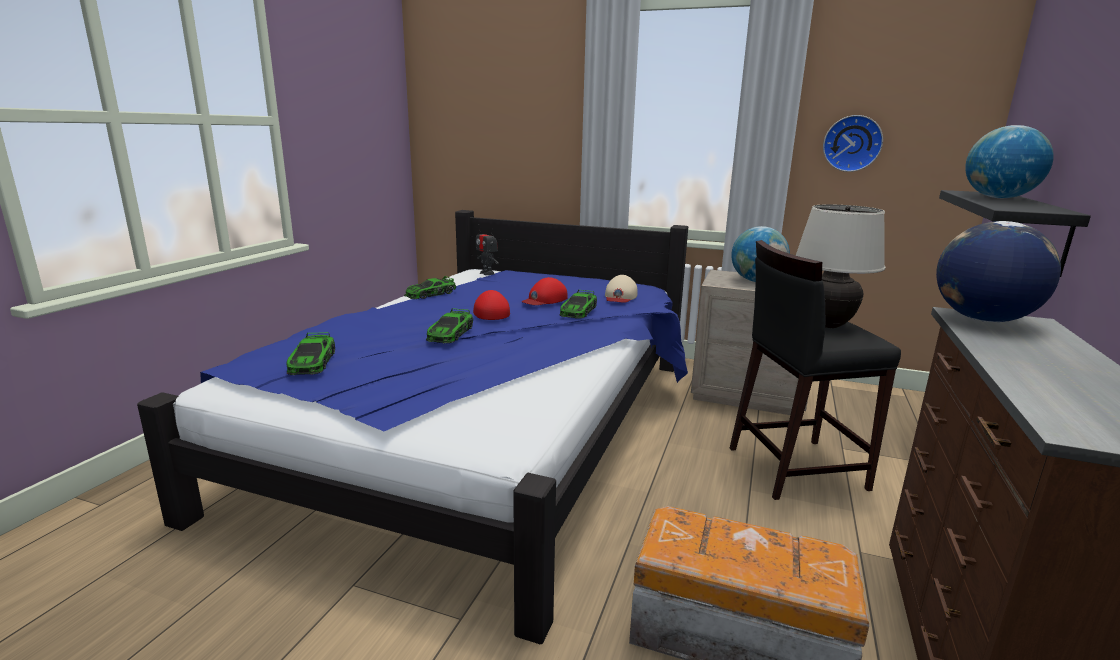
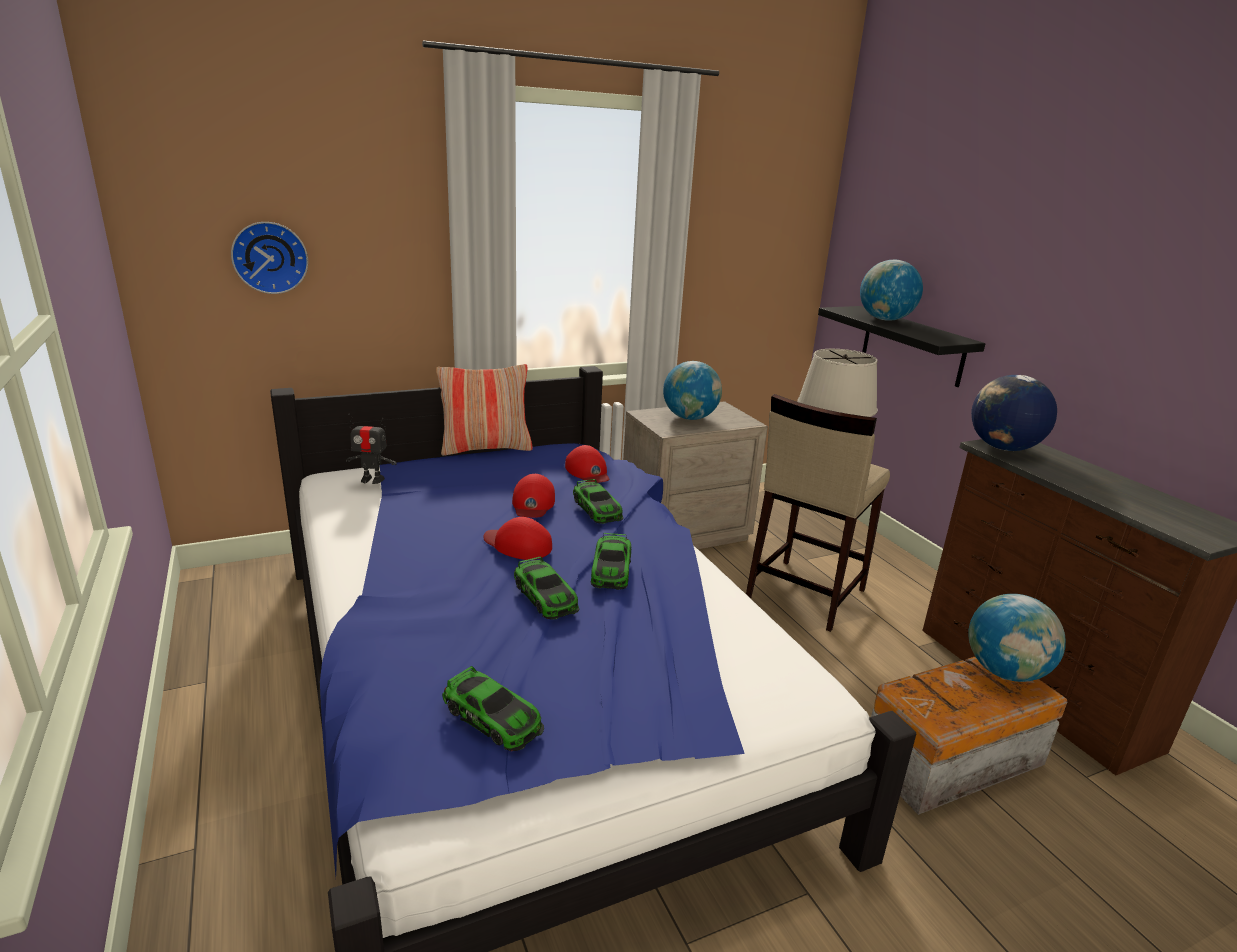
camera: 45 degrees left, 5 degrees up
toy car [404,276,456,299] -> toy car moved to [591,533,631,590]
beige cap [605,275,637,303] -> red cap [565,445,609,483]
black stool [730,240,901,500] -> beige stool [746,394,890,632]
wall clock [823,115,883,172] -> wall clock moved to [231,222,308,294]
none -> pillow [436,364,533,456]
none -> globe [968,594,1066,682]

